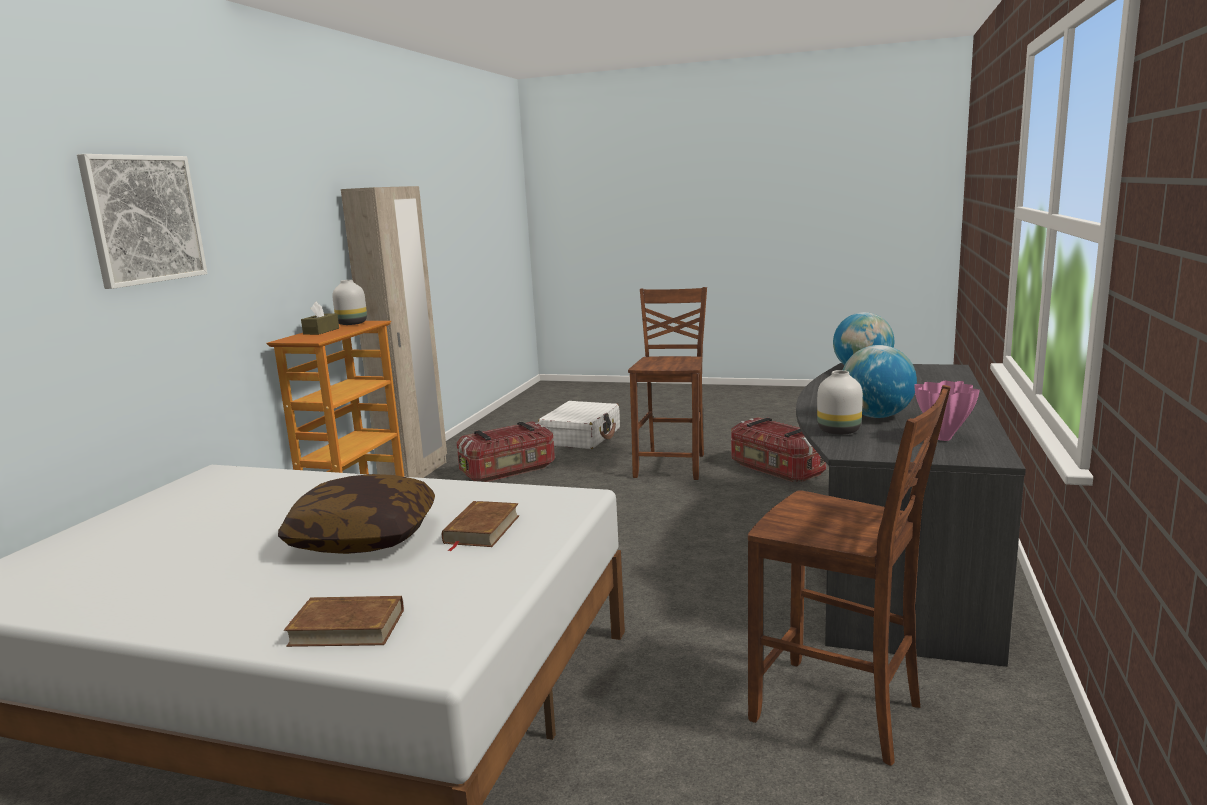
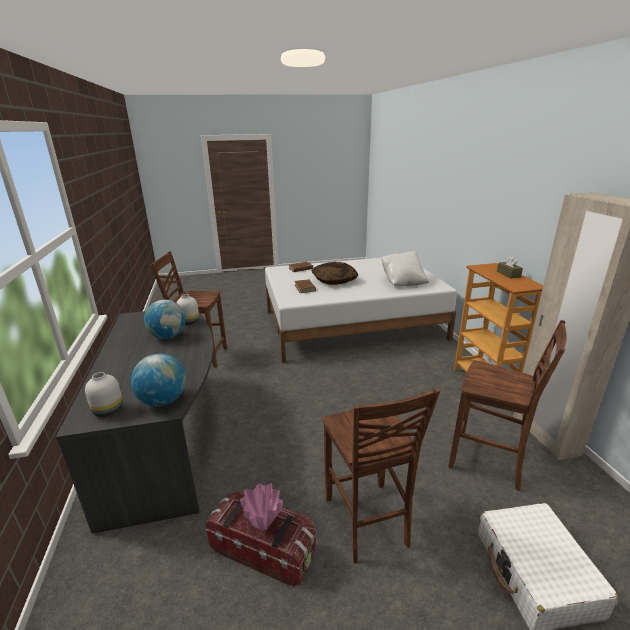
camera: 150 degrees right, 10 degrees up
picture [77,154,208,289] -> none
white vase [332,280,367,325] -> white vase moved to [85,372,123,417]
storage box [457,421,555,482] -> brown chair [448,320,567,491]
pink vase [914,381,980,441] -> pink vase moved to [240,483,283,531]
none -> white pillow [381,251,429,286]

